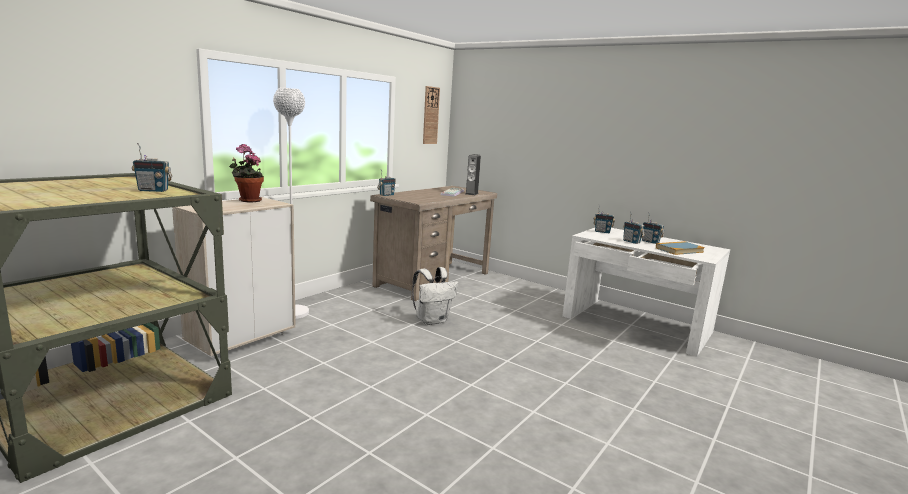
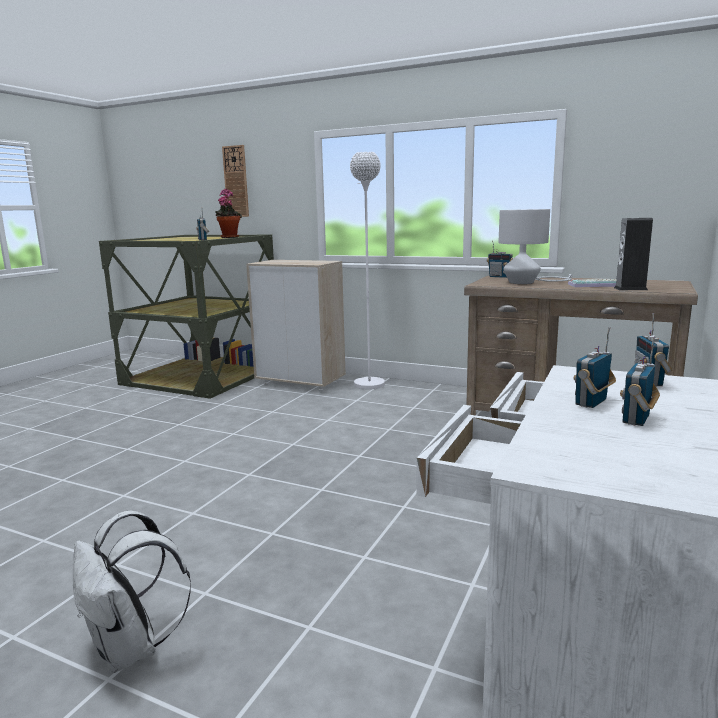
camera: 80 degrees right, 0 degrees up
potted plant [229,144,264,202] -> potted plant moved to [215,188,242,238]
white backpack [412,267,458,325] -> white backpack moved to [73,511,191,673]
wall clock [423,86,440,144] -> wall clock moved to [222,145,249,217]
book [656,241,705,255] -> none
none -> grey table lamp [499,209,573,284]

